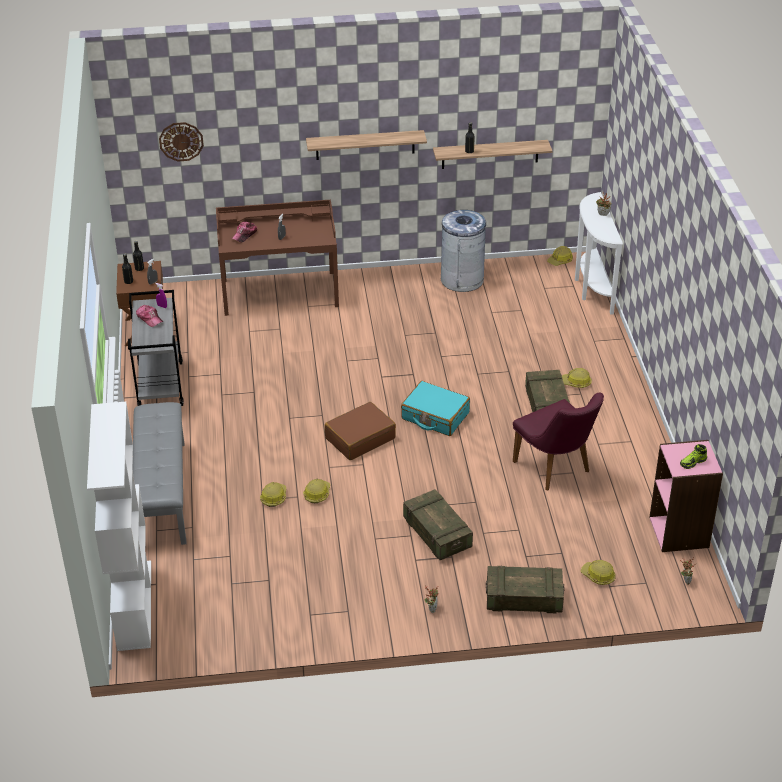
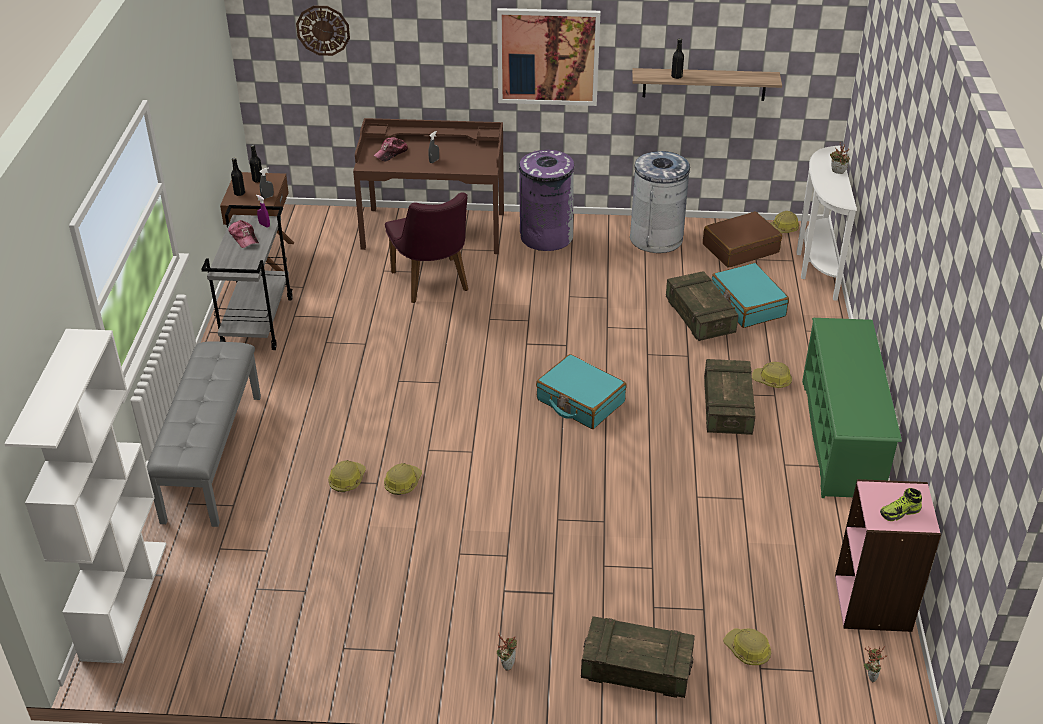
camera: 10 degrees right, 0 degrees up
shelf [306,130,427,160] -> picture [497,8,601,106]
brown suitcase [325,402,396,460] -> brown suitcase moved to [703,212,782,268]
crate [403,489,473,560] -> crate moved to [666,271,738,341]
purple chair [513,393,604,491] -> purple chair moved to [385,193,468,303]
none -> purple trash can [519,150,574,251]
none -> turquoise suitcase [712,263,789,328]
none -> green shoe rack [802,318,902,498]

